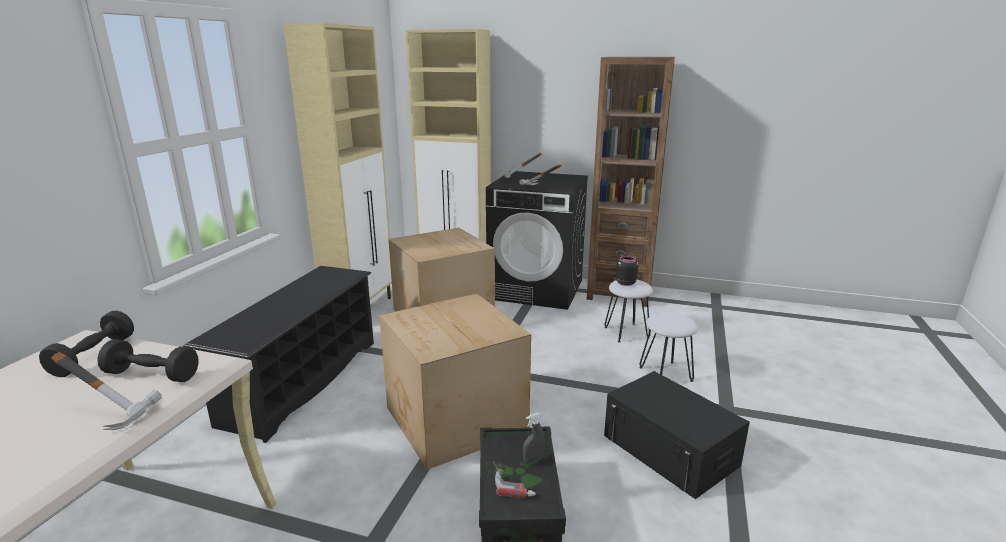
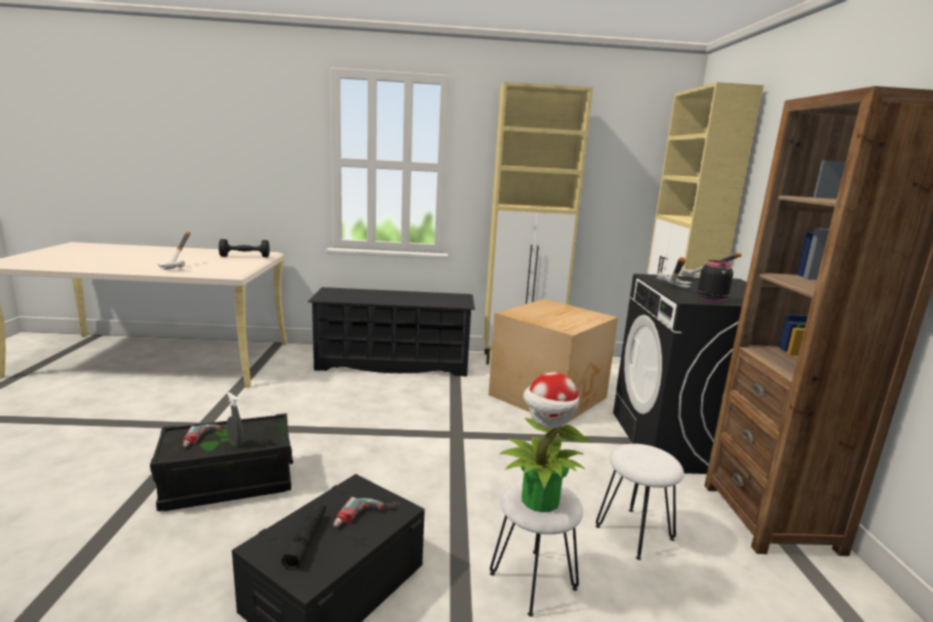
camera: 70 degrees right, 5 degrees down
black dumbbell [97,339,199,382] -> none
cardboard box [379,293,531,470] -> none
black jar [616,255,638,286] -> black jar moved to [698,260,733,303]
none -> black flashlight [281,504,326,570]
none -> power drill [334,497,400,527]
none -> potted plant [500,372,590,512]

